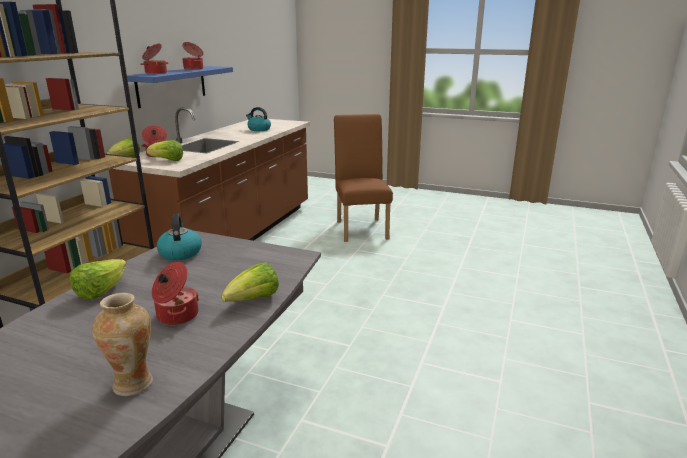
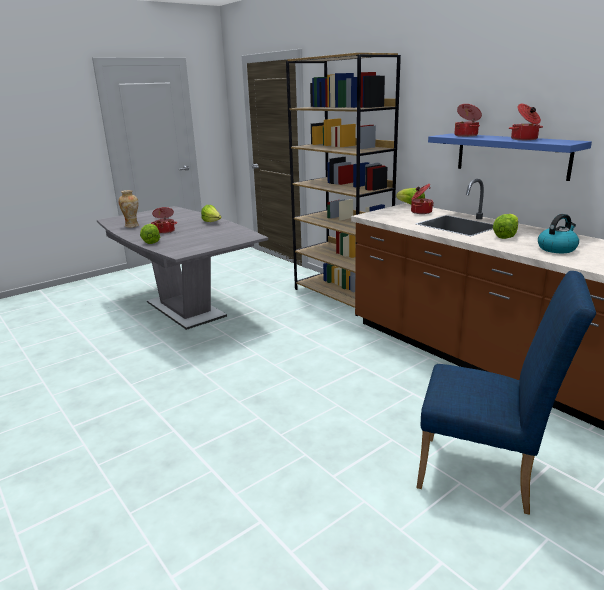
camera: 120 degrees right, 0 degrees up
lettuce [146,140,183,161] -> lettuce moved to [493,214,518,239]
kettle [157,214,202,260] -> none
brown chair [334,114,393,242] -> blue chair [417,271,596,515]

